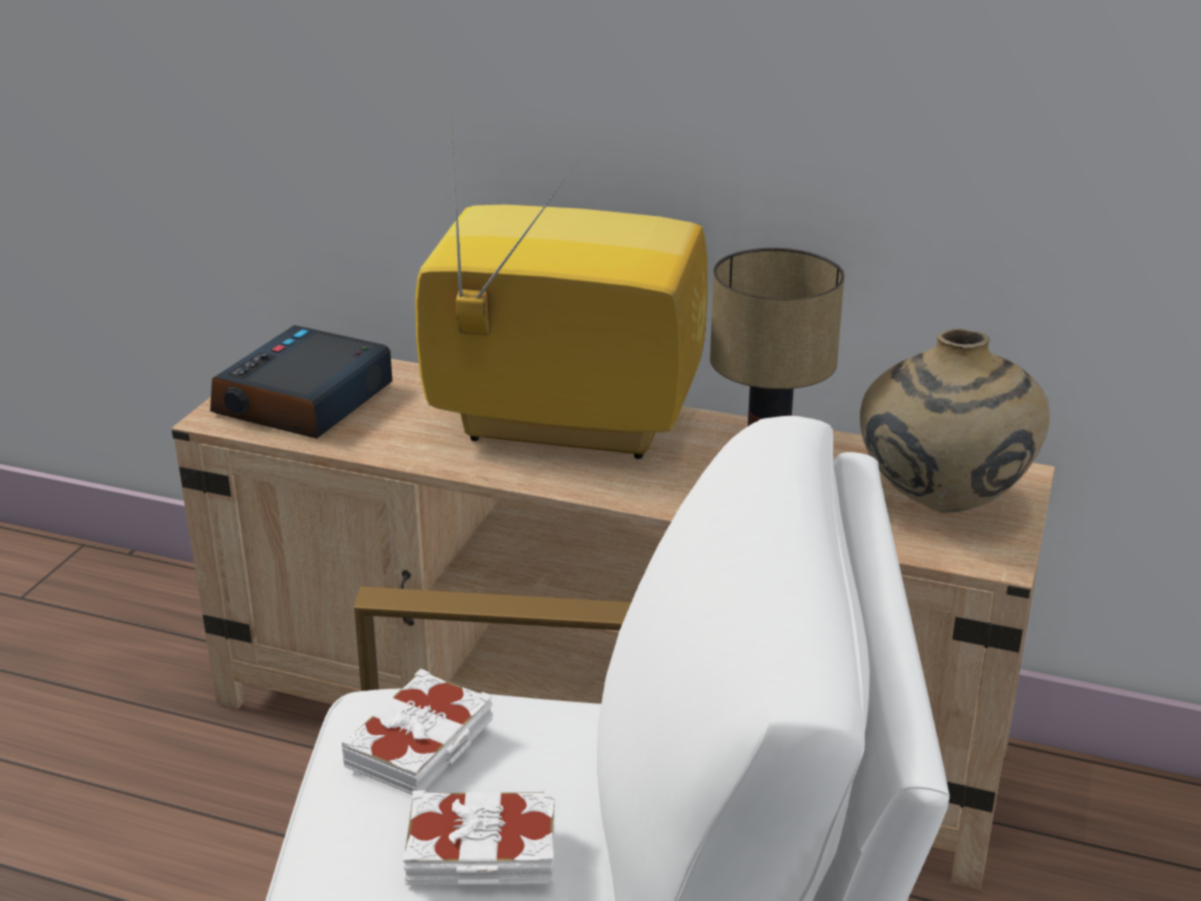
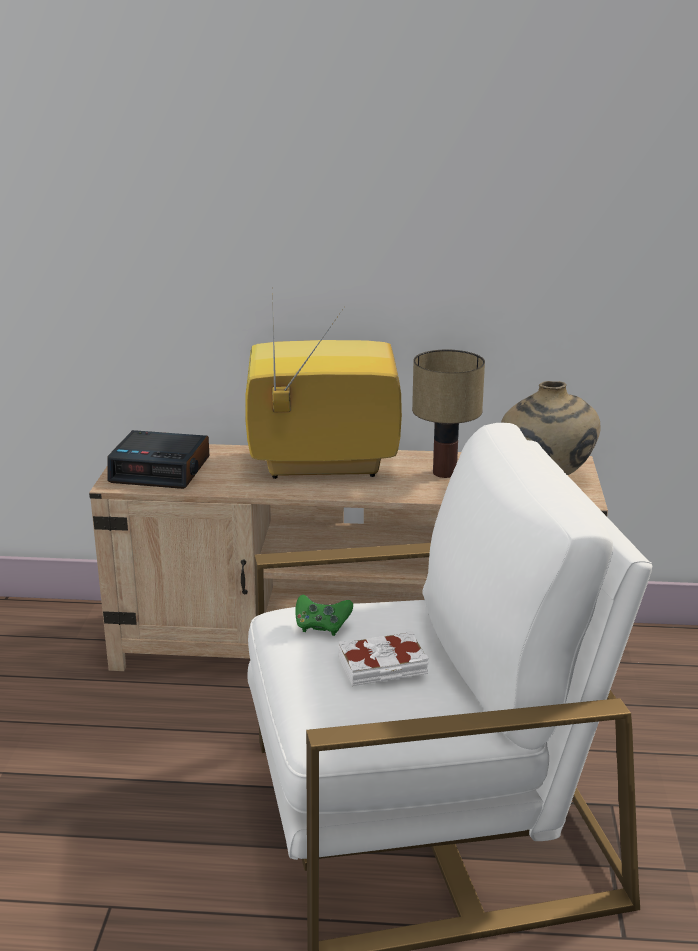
camera: 15 degrees left, 5 degrees down
alarm clock [210,325,392,439] -> alarm clock turned 90 degrees counterclockwise [107,430,209,489]
white book [341,669,493,795] -> green game controller [295,595,353,636]

